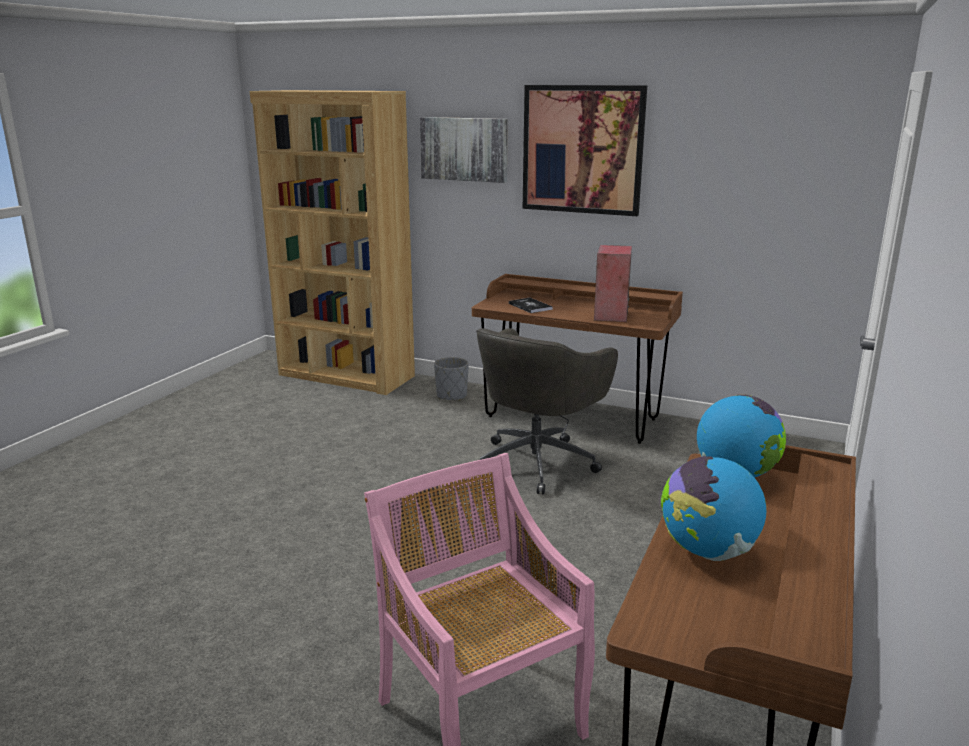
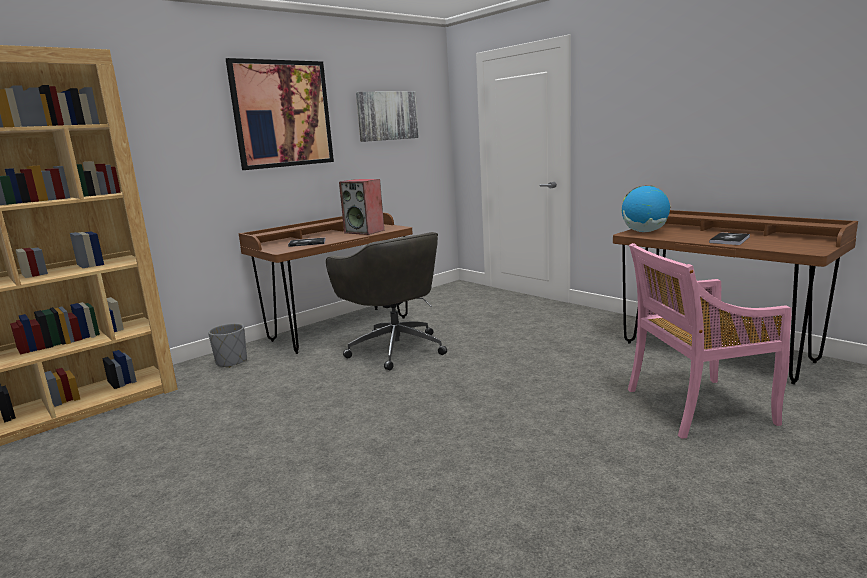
camera: 65 degrees left, 5 degrees down
picture [420,117,508,183] -> picture moved to [356,92,419,142]
globe [661,456,766,561] -> book [709,232,750,245]

